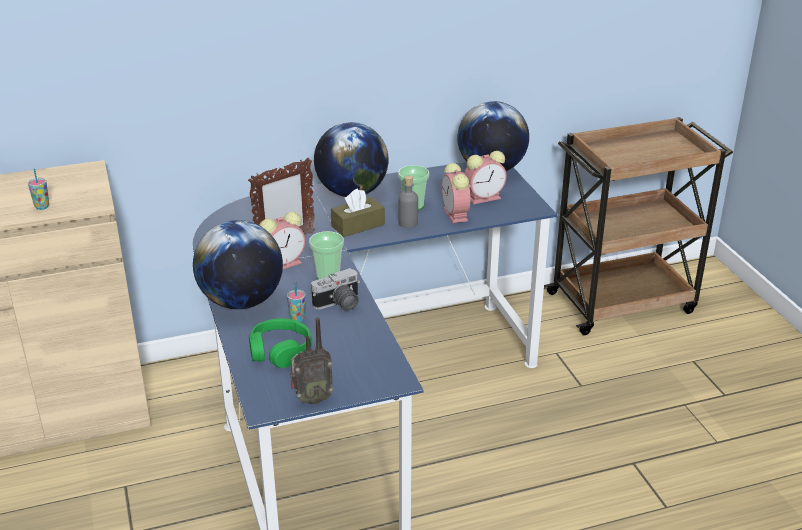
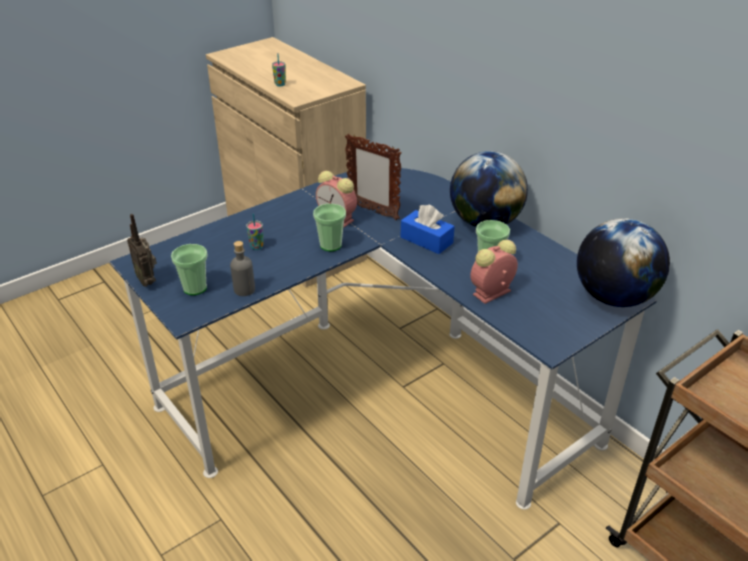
camera: 70 degrees right, 5 degrees up
globe [193,220,283,309] -> none
green headphones [249,318,312,368] -> none
camera [311,268,360,311] -> none
brown tissue box [331,188,385,237] -> blue tissue box [401,204,455,254]
grey bottle [398,176,418,228] -> grey bottle moved to [230,241,255,296]
alarm clock [464,151,507,204] -> none
none -> cup [171,244,208,295]

